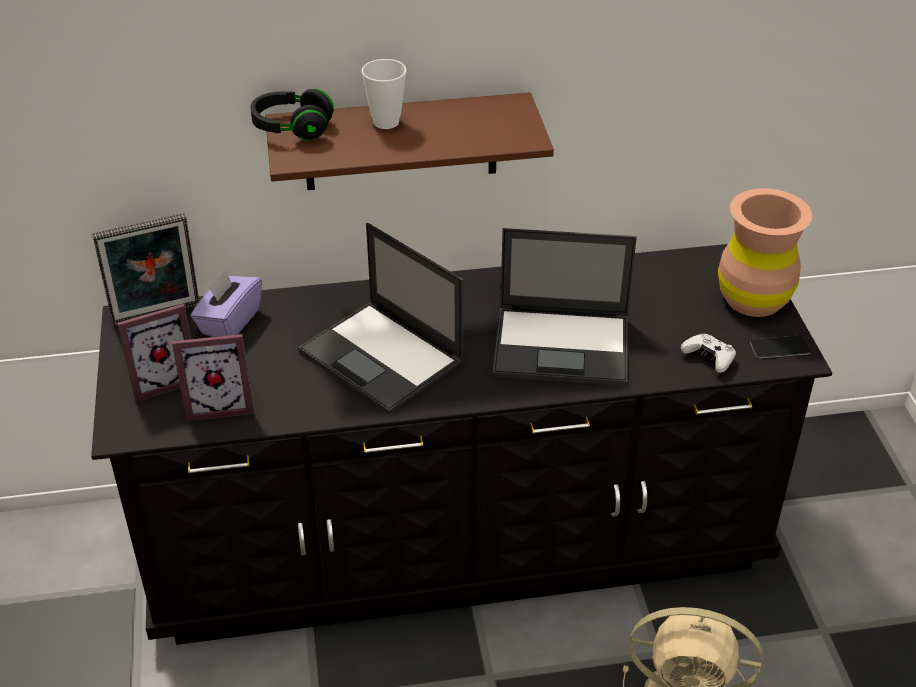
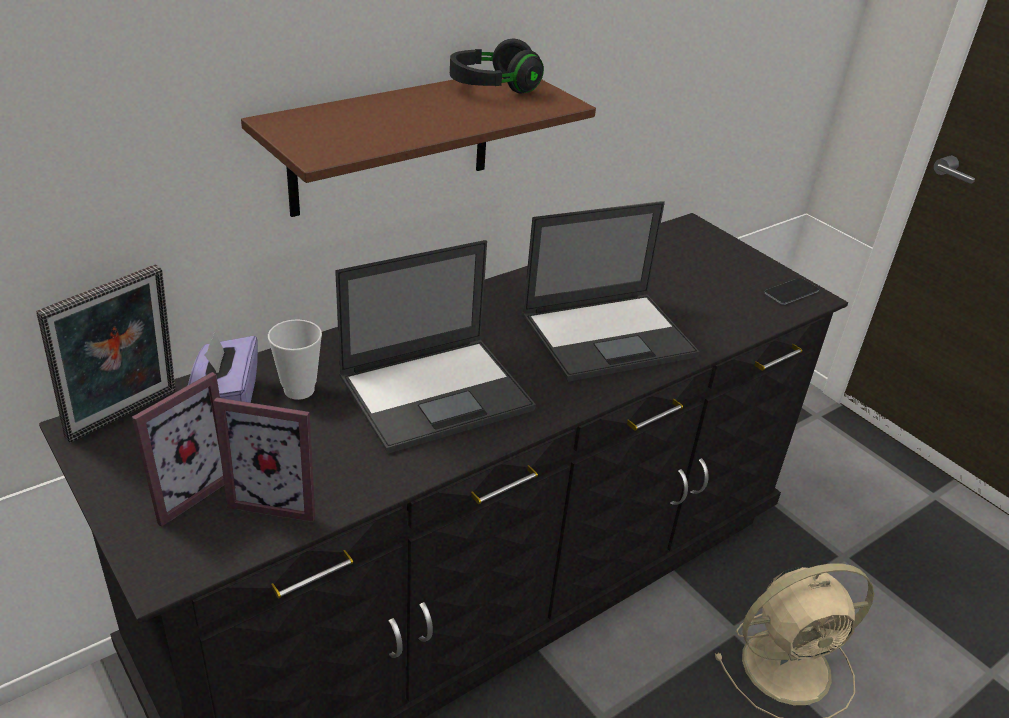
camera: 30 degrees left, 5 degrees down
picture frame [172,334,254,421] -> picture frame turned 45 degrees clockwise [214,398,315,522]
black headphones [250,89,334,141] -> black headphones moved to [450,39,544,93]
laptop [298,223,464,415] -> laptop turned 45 degrees counterclockwise [335,240,536,454]
cup [362,59,407,129] -> cup moved to [268,319,322,400]
white game controller [681,334,736,373] -> none
brown vase [718,188,812,317] -> none

